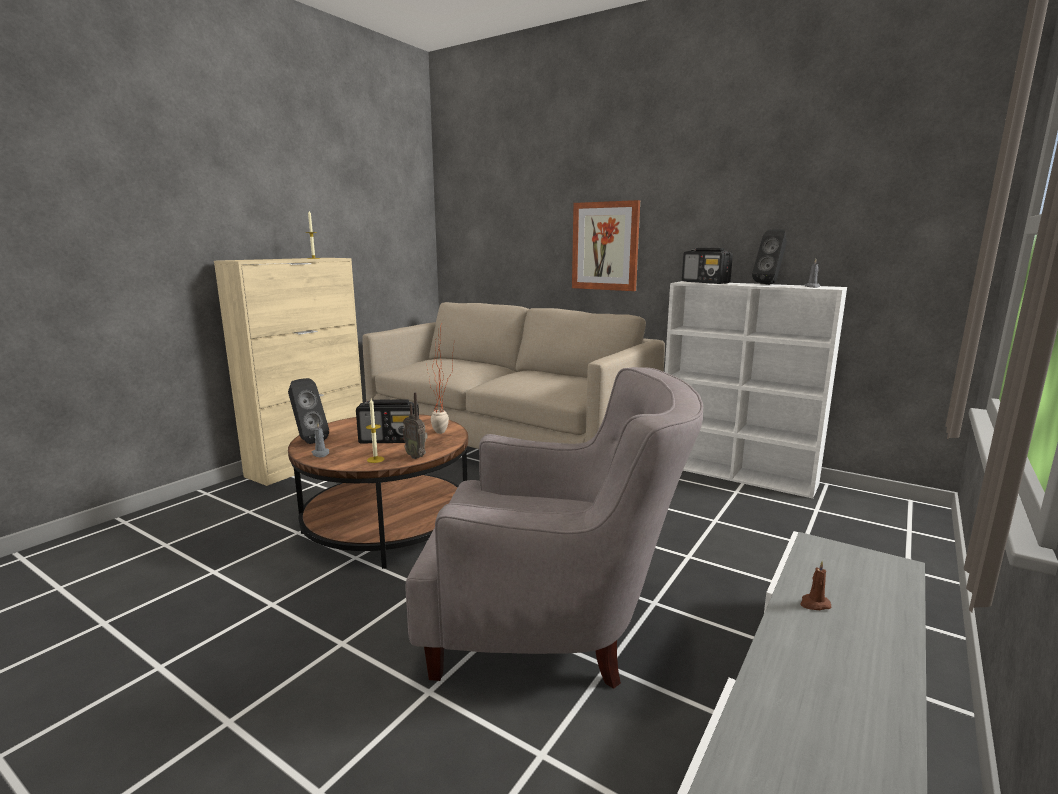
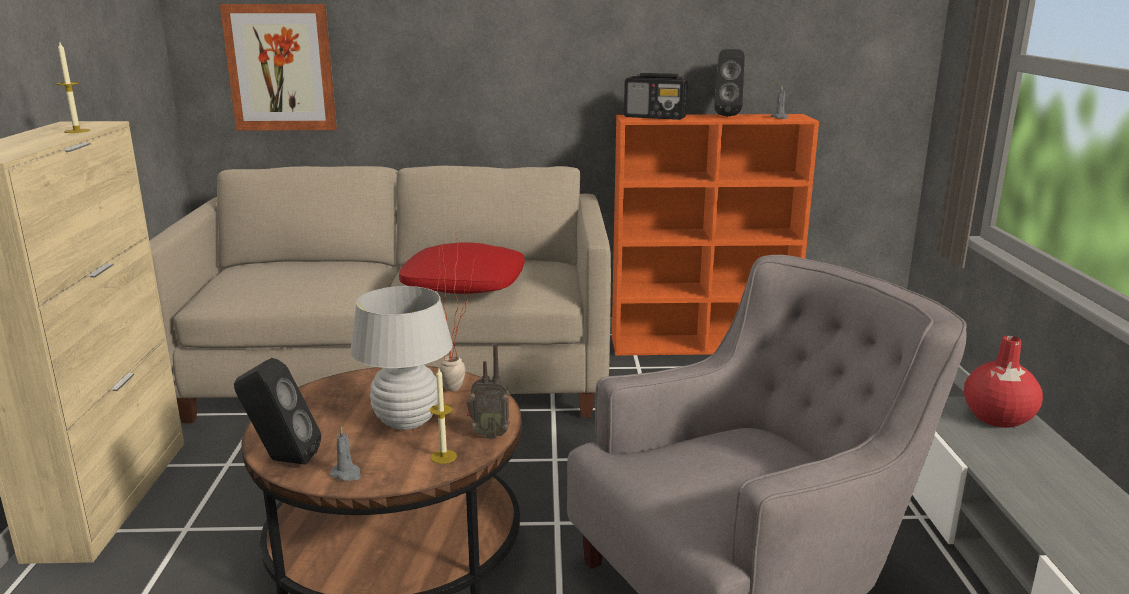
camera: 35 degrees left, 5 degrees up
radio [356,399,419,443] -> white table lamp [350,286,453,430]
picture [572,200,640,291] -> picture moved to [220,4,337,131]
white bookcase [665,281,847,499] -> orange bookcase [612,114,819,355]
brown candle [800,561,831,610] -> none
none -> red pillow [399,242,525,294]
none -> red vase [964,336,1043,428]

